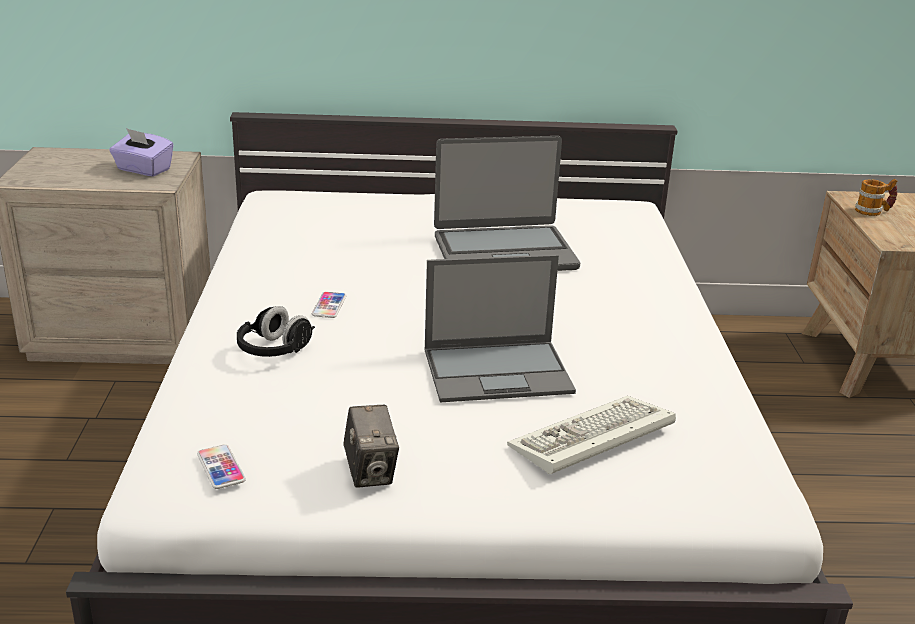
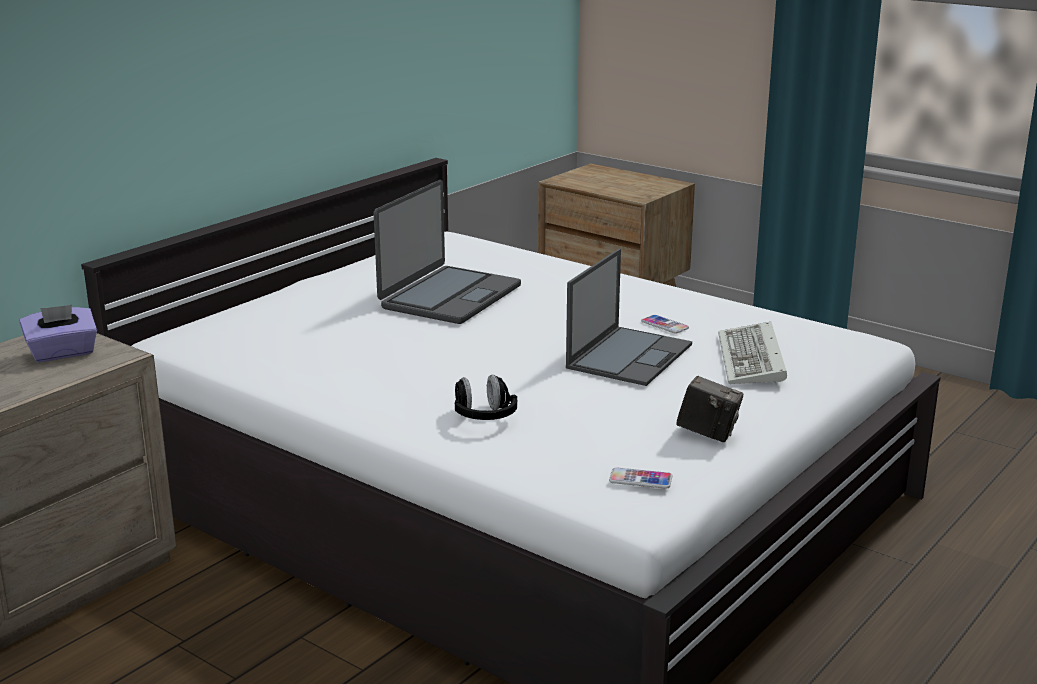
camera: 50 degrees left, 5 degrees down
phone [312,292,346,318] -> phone moved to [641,315,689,334]
mug [855,179,897,216] -> none

